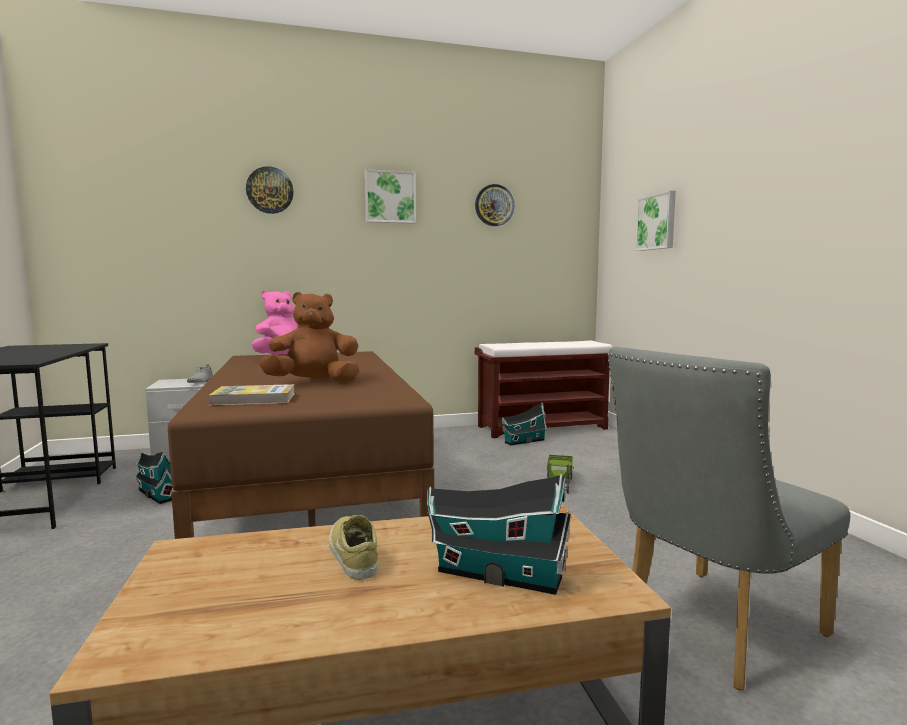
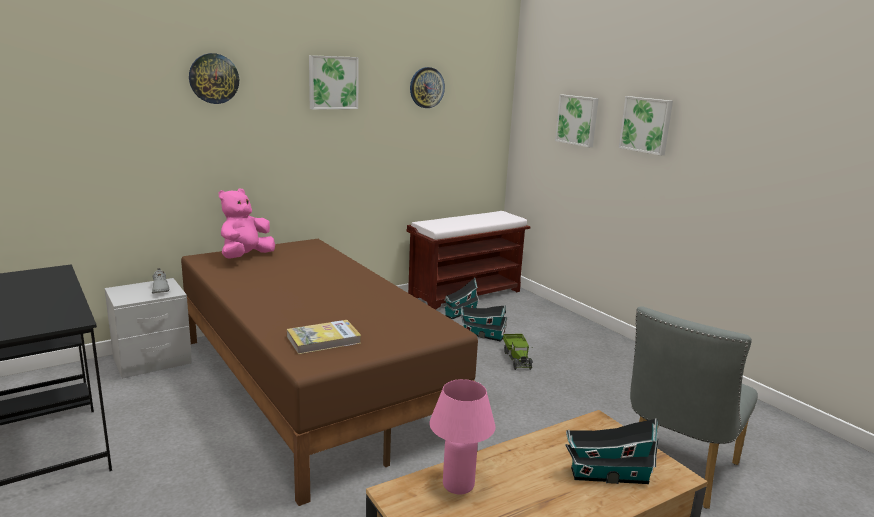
camera: 20 degrees left, 10 degrees up
toy house [134,451,173,504] -> toy house moved to [461,306,507,342]
brown plush toy [259,292,360,382] -> none
beige shoe [329,515,378,580] -> none
none -> pink table lamp [429,379,495,494]
none -> picture [619,96,673,156]

